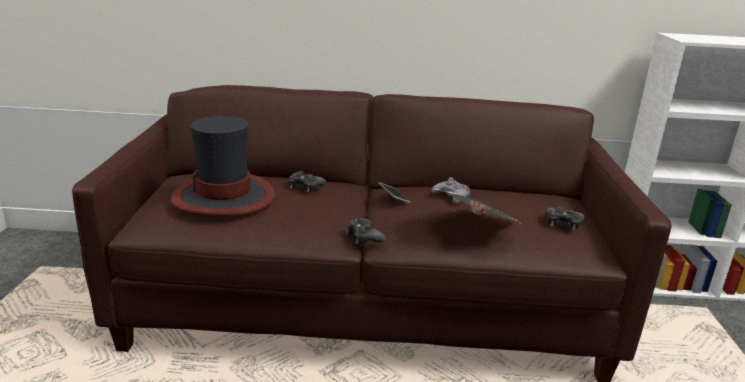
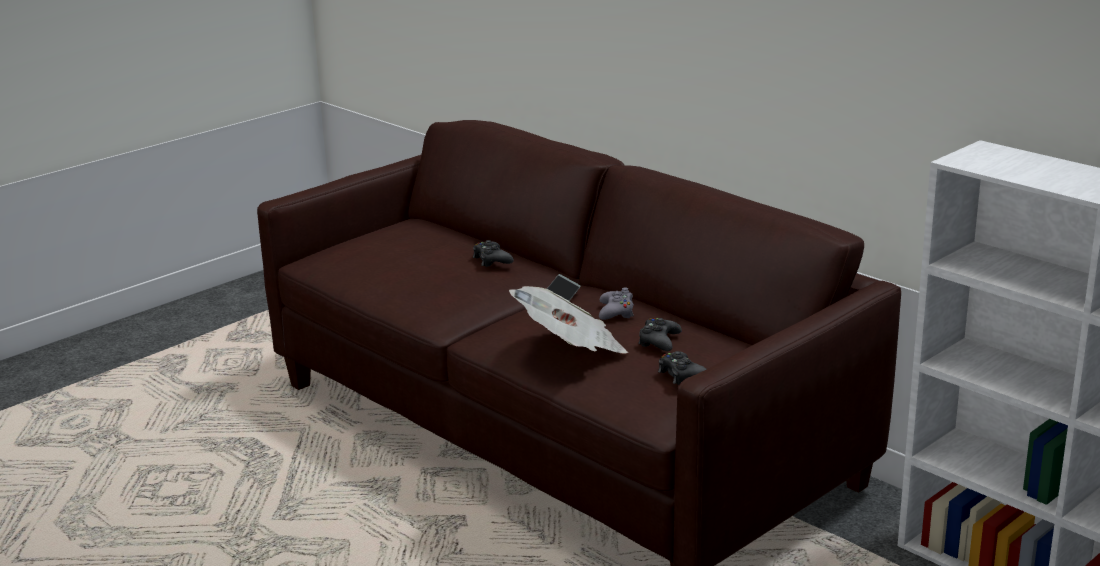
camera: 45 degrees right, 0 degrees up
hat [171,116,276,217] -> none
black game controller [347,218,386,245] -> black game controller moved to [638,318,682,351]

